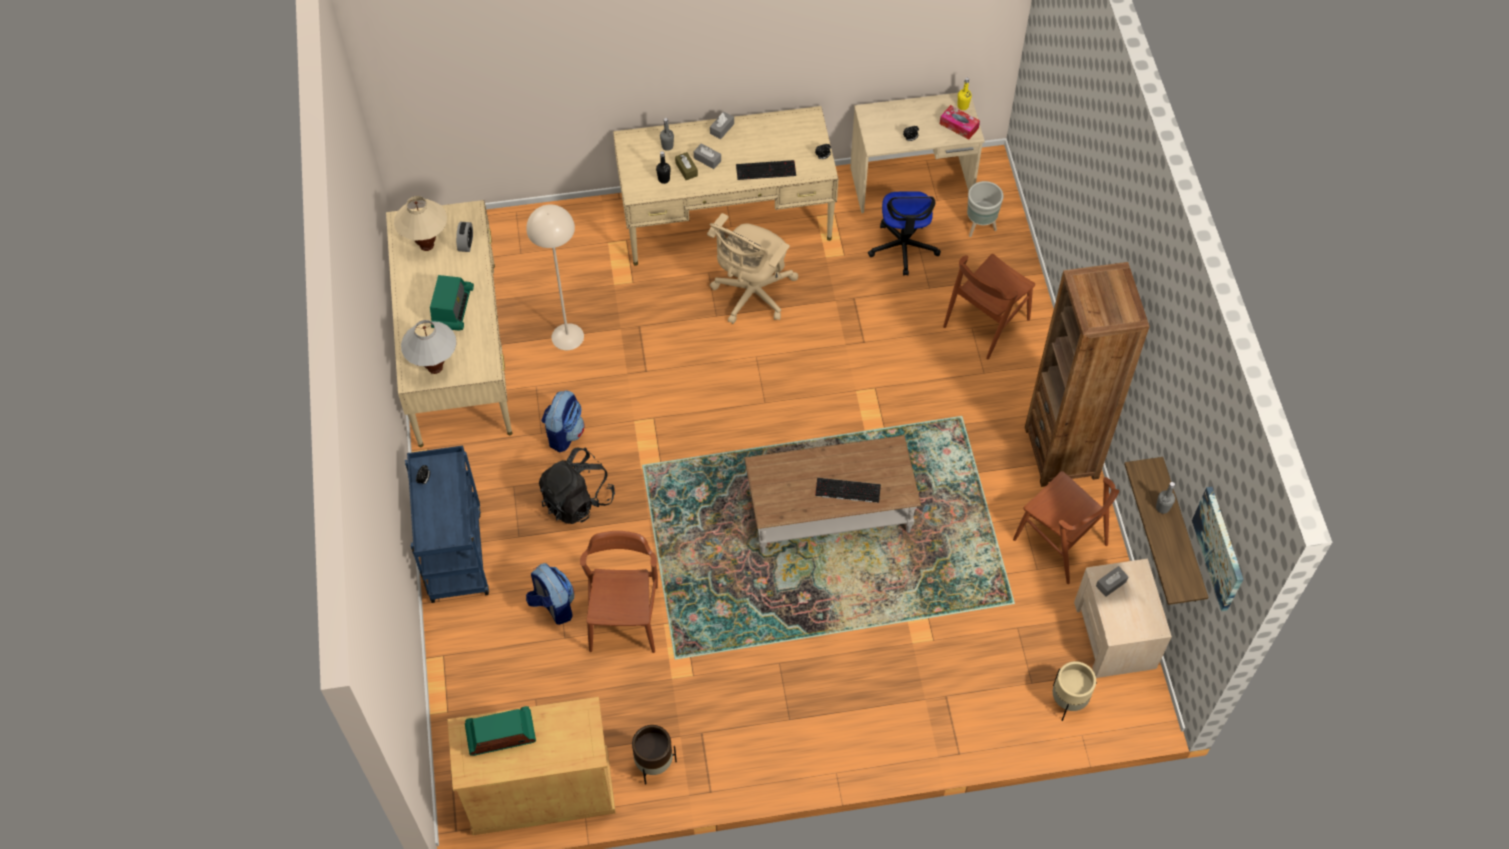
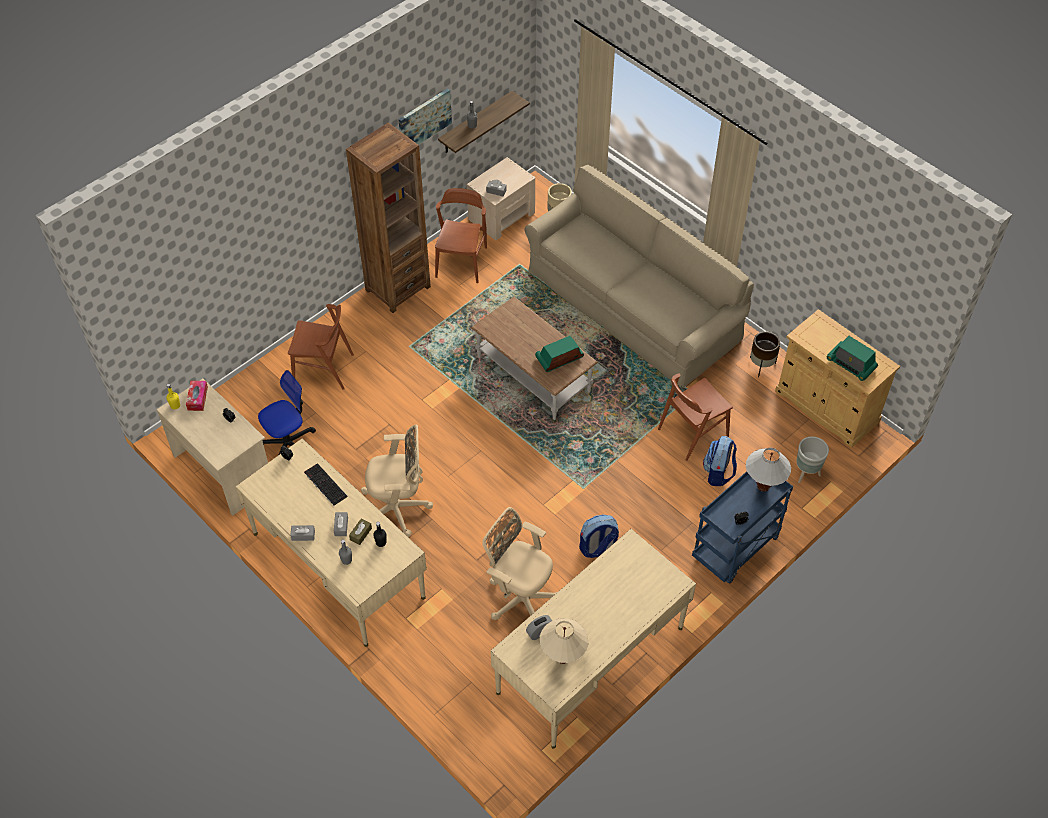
camera: 125 degrees left, 5 degrees down
white table lamp [401,320,457,374] -> white table lamp moved to [746,448,791,492]
radio [430,275,474,331] -> radio moved to [535,336,584,372]
beige floor lamp [526,204,584,350] -> beige office chair [482,507,557,620]
black backpack [539,447,615,524] -> none
keyboard [815,478,881,503] -> none
grey planter [967,181,1003,237] -> grey planter moved to [796,436,829,483]
picture [1192,487,1243,611] -> picture moved to [398,88,452,145]
none -> beige sofa [524,164,754,388]

